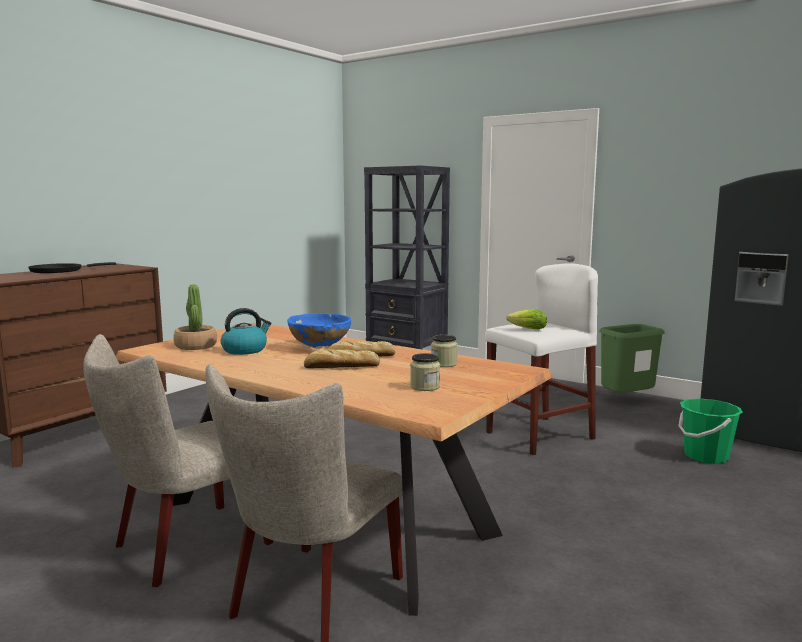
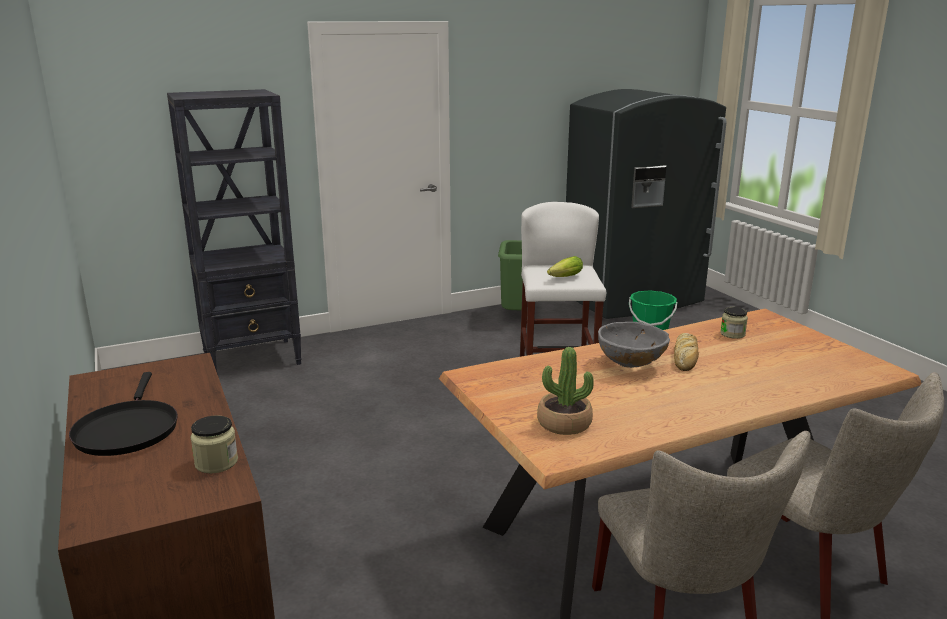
camera: 60 degrees left, 10 degrees up
kettle [221,308,271,355] -> none
blue bowl [287,313,351,349] -> grey bowl [598,322,670,368]
bread [304,349,380,368] -> none
jar [410,353,440,391] -> jar moved to [190,415,238,473]

